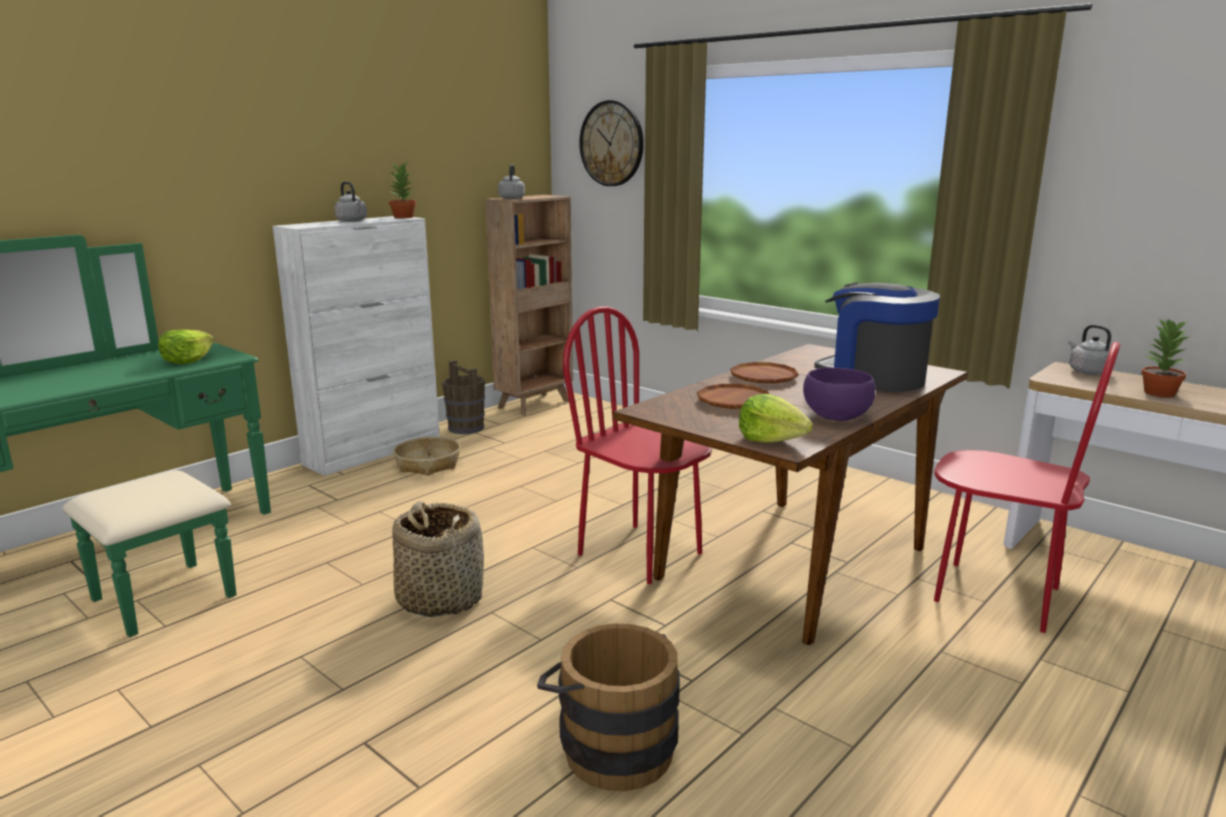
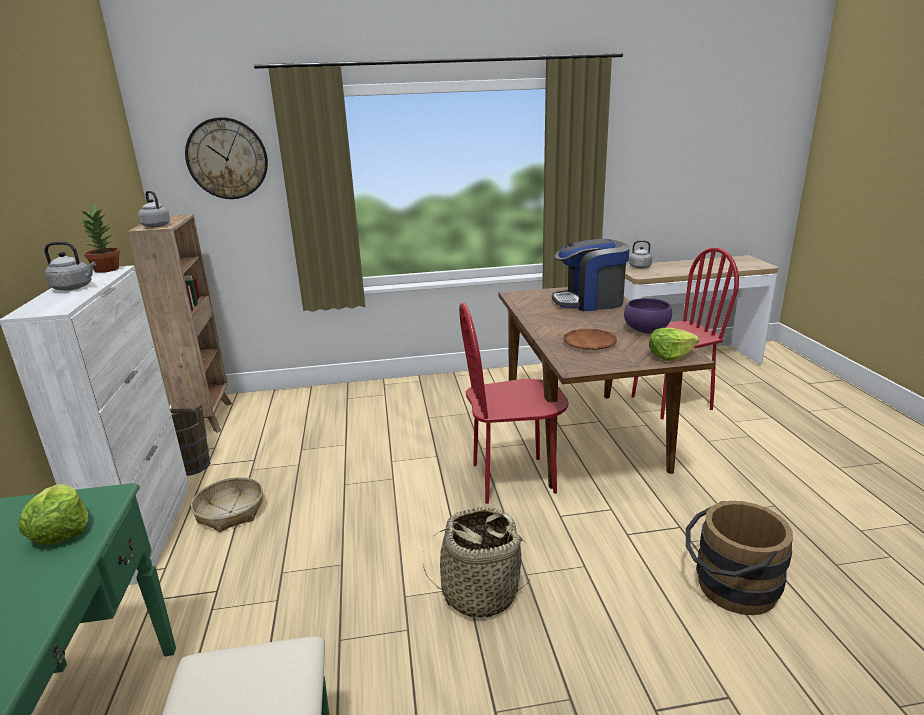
camera: 50 degrees left, 5 degrees up
brown plate [730,362,799,383] -> none
potted plant [1141,318,1192,397] -> none

